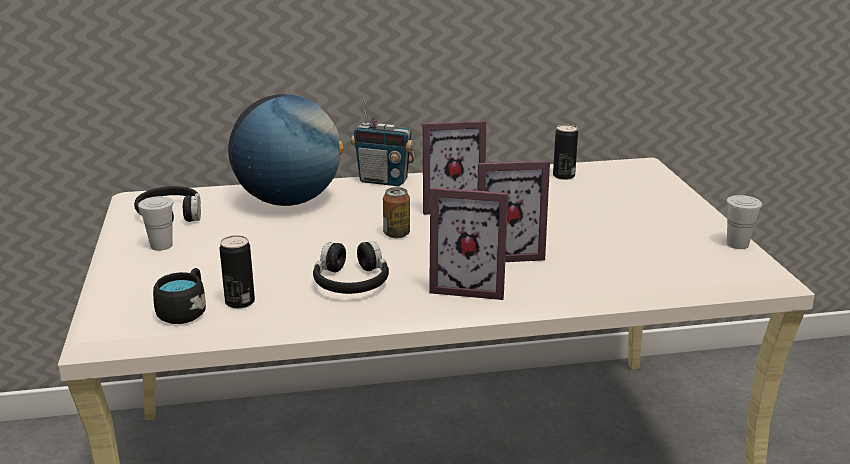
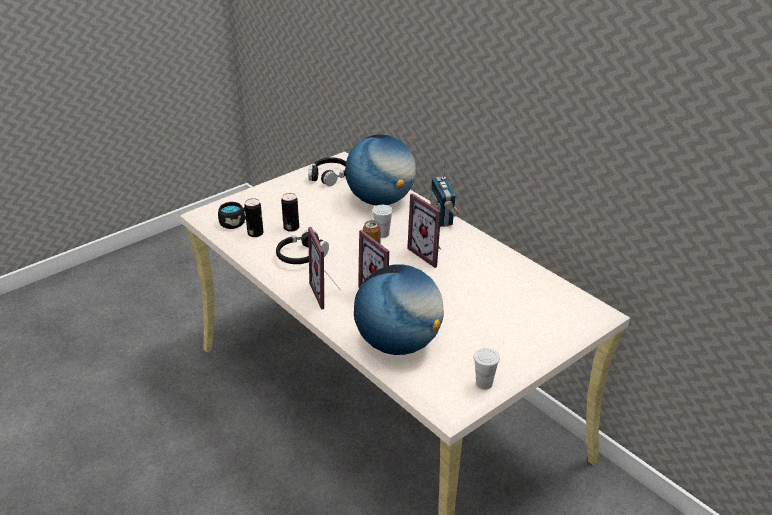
camera: 60 degrees right, 10 degrees up
white cup [138,196,174,251] -> white cup moved to [372,205,393,238]
can [553,125,578,180] -> can moved to [281,193,299,232]
none -> globe [354,265,444,355]

